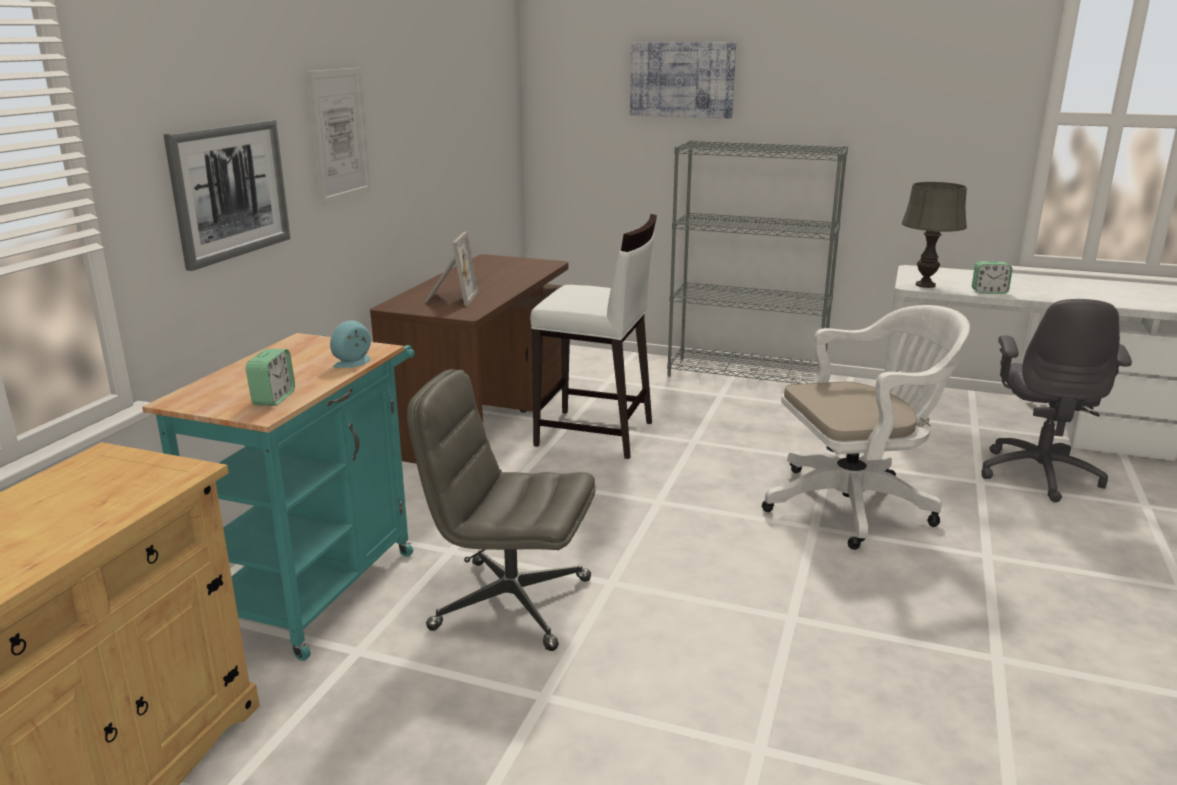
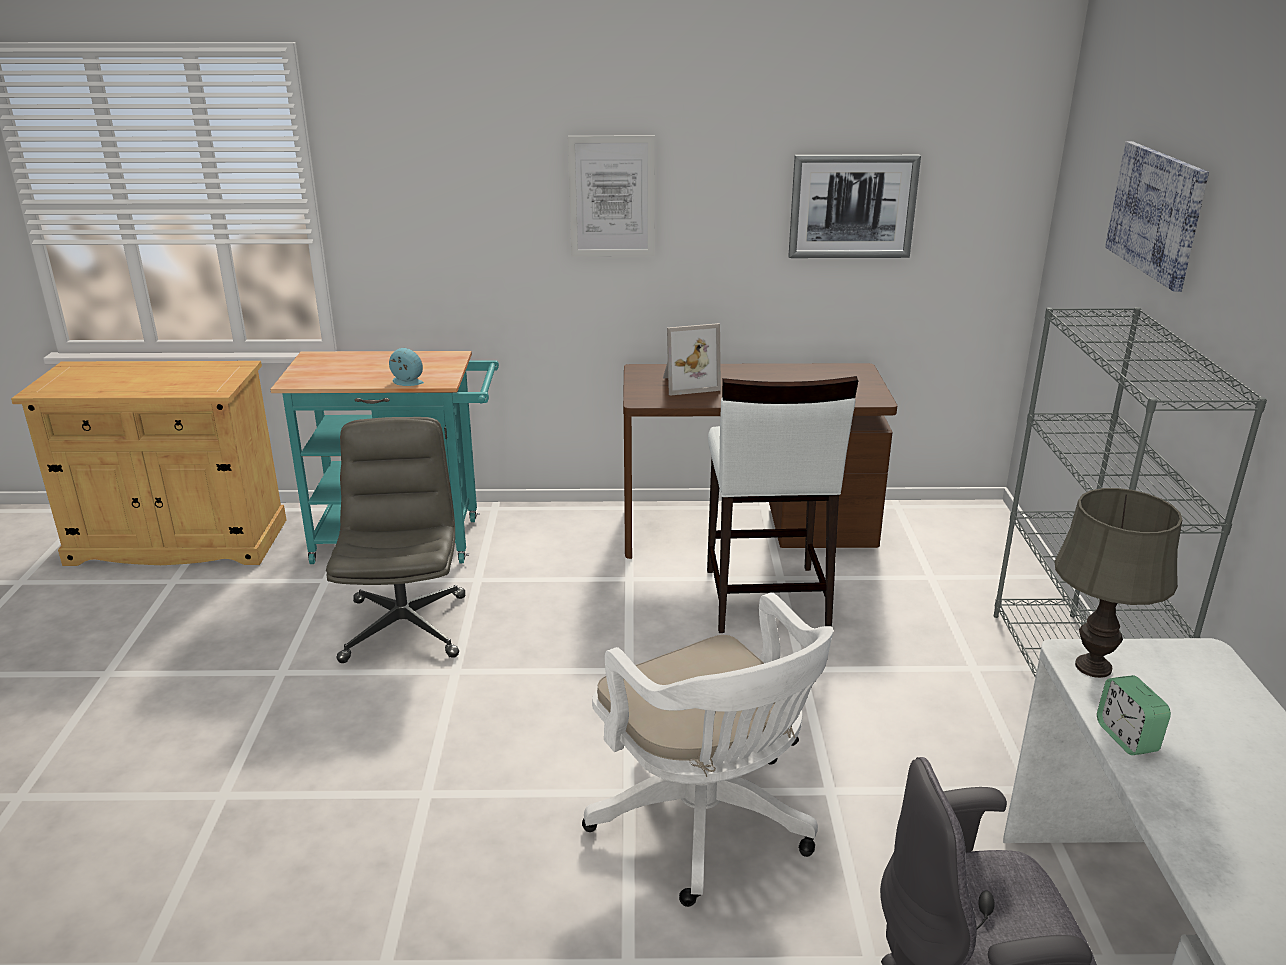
camera: 70 degrees right, 5 degrees up
picture [163,120,291,271] -> picture moved to [789,155,921,258]
alarm clock [246,349,295,406] -> none

